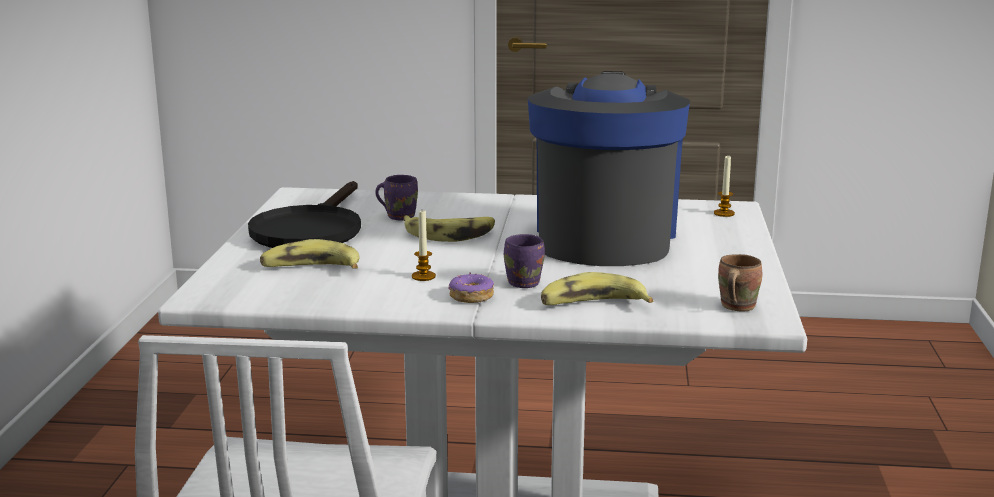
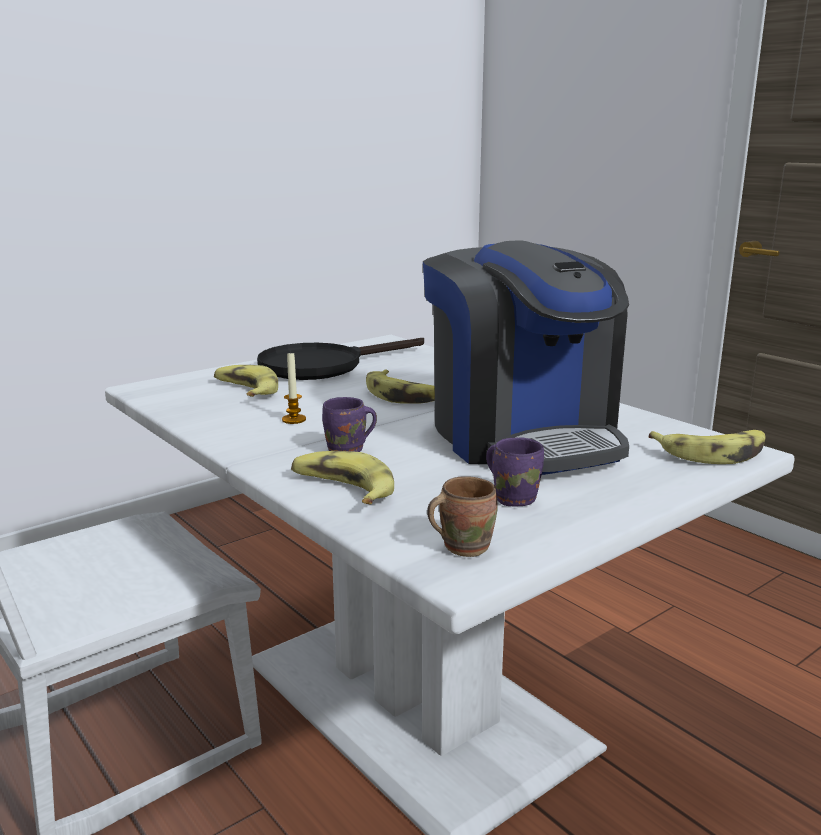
camera: 45 degrees right, 0 degrees up
purple mug [375,175,418,221] -> purple mug moved to [486,437,544,506]
donut [448,273,494,303] -> none
coffee machine [528,71,690,266] -> coffee machine turned 105 degrees clockwise [423,240,629,475]
candle [714,156,735,217] -> banana [649,430,765,464]

